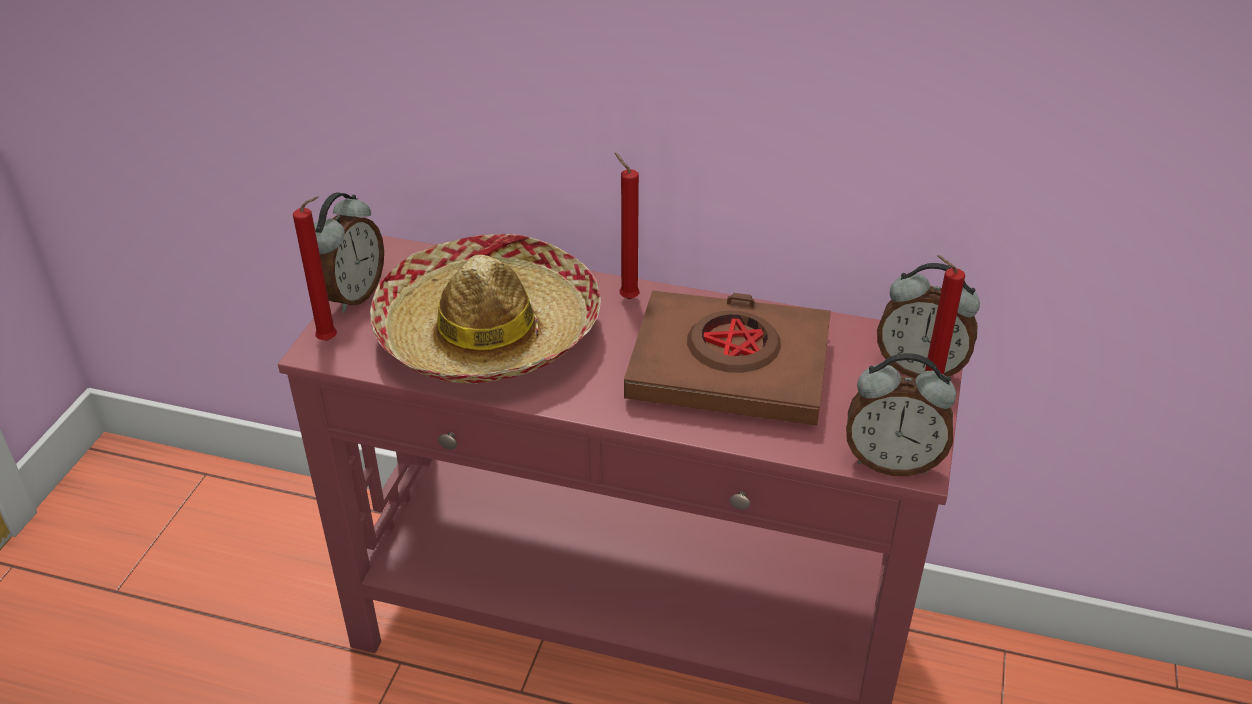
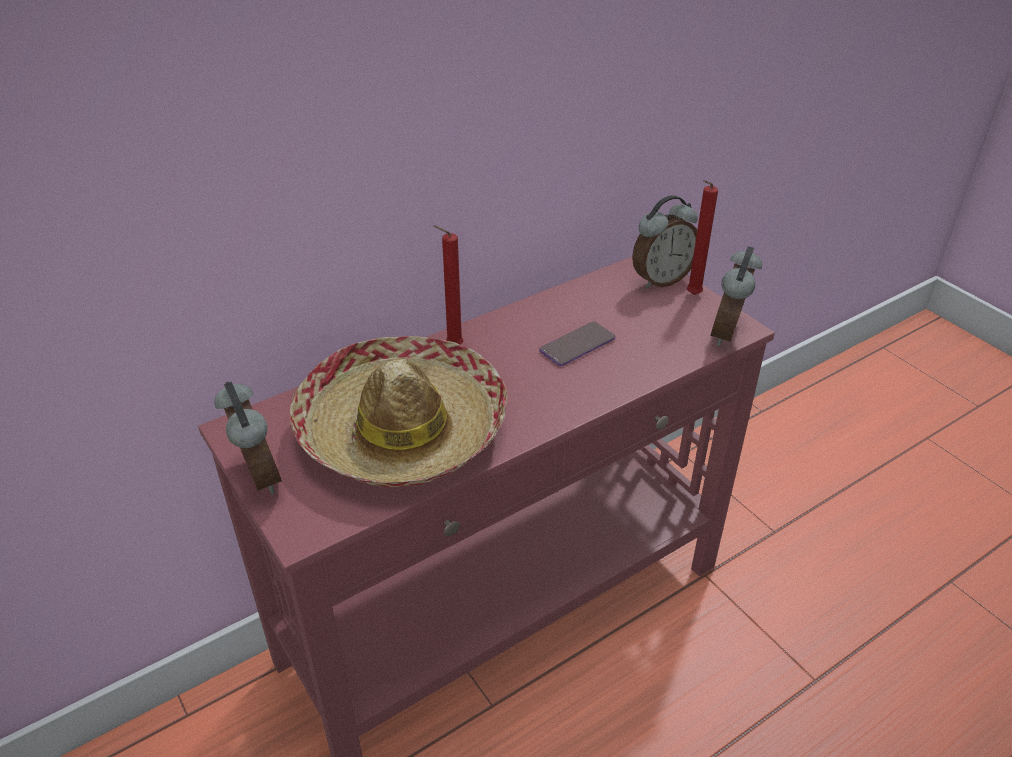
camera: 50 degrees left, 0 degrees up
red candle [293,196,337,341] -> none
brown book [624,291,831,426] -> phone [539,321,615,366]
alarm clock [846,353,956,476] -> alarm clock turned 150 degrees clockwise [711,246,762,346]

